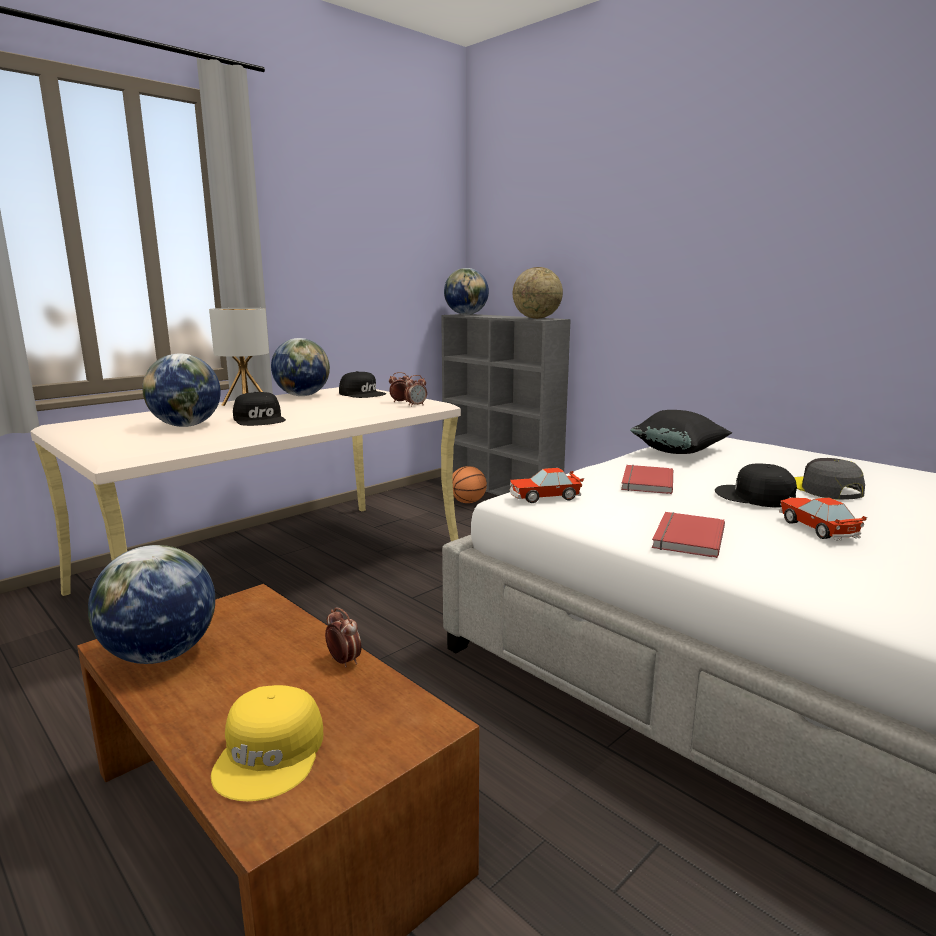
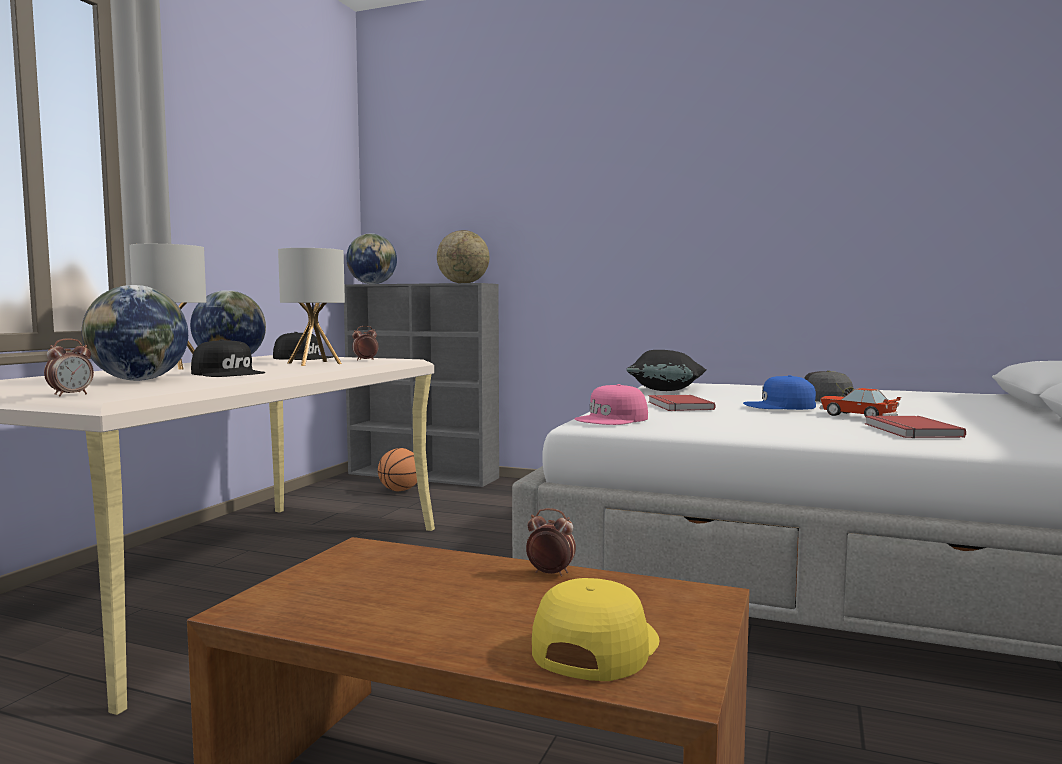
camera: 25 degrees left, 10 degrees down
globe [88,545,215,664] -> none
yellow cap [211,685,323,801] -> yellow cap turned 135 degrees counterclockwise [532,578,660,681]
alarm clock [404,375,427,407] -> alarm clock moved to [44,338,94,396]
toy car [509,468,584,503] -> pink cap [575,384,648,425]
red book [652,512,725,558] -> red book moved to [865,415,966,438]
black cap [715,463,797,507] -> blue cap [743,375,816,410]
none -> table lamp [278,248,345,366]

